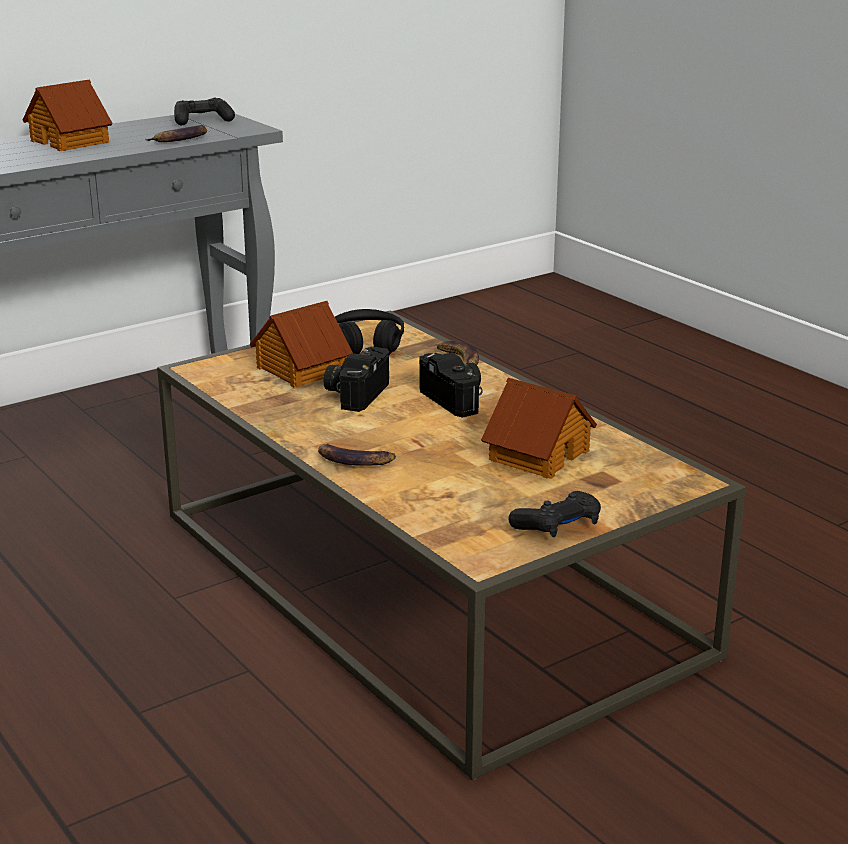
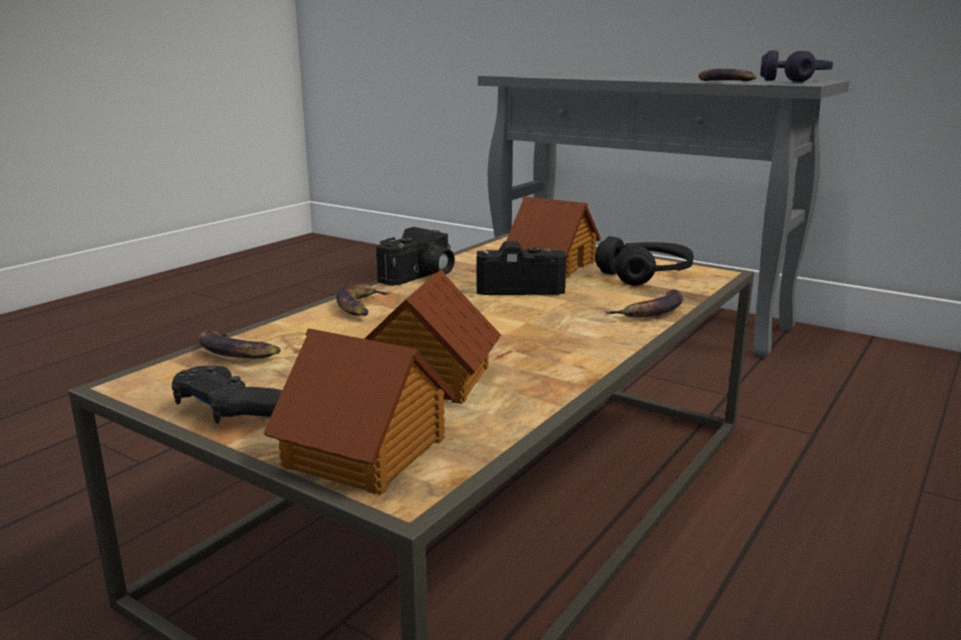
camera: 70 degrees right, 5 degrees down
toy house [23,79,113,151] -> toy house moved to [263,328,455,495]
black game controller [174,98,235,125] -> purple headphones [760,50,833,82]
camera [419,352,482,418] -> camera moved to [376,227,455,286]
none -> banana [199,330,281,359]

